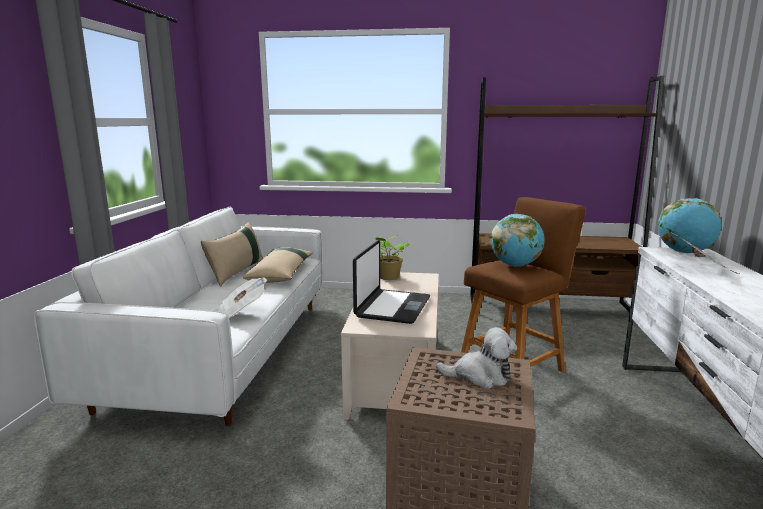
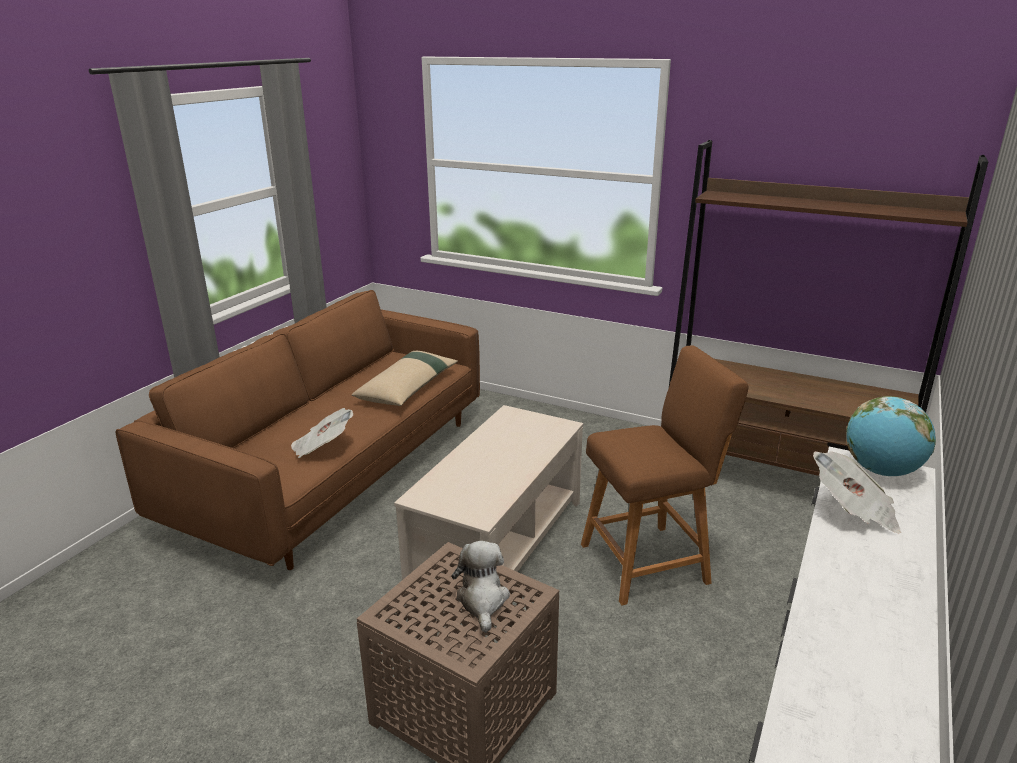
camera: 20 degrees right, 10 degrees up
white sofa [33,207,323,426] -> brown sofa [116,290,480,570]
beige pillow [201,222,263,286] -> none
laptop [353,240,430,324] -> none
potted plant [376,236,410,280] -> none
plush toy [436,327,517,389] -> plush toy turned 120 degrees counterclockwise [452,541,510,633]
globe [491,214,545,267] -> none

